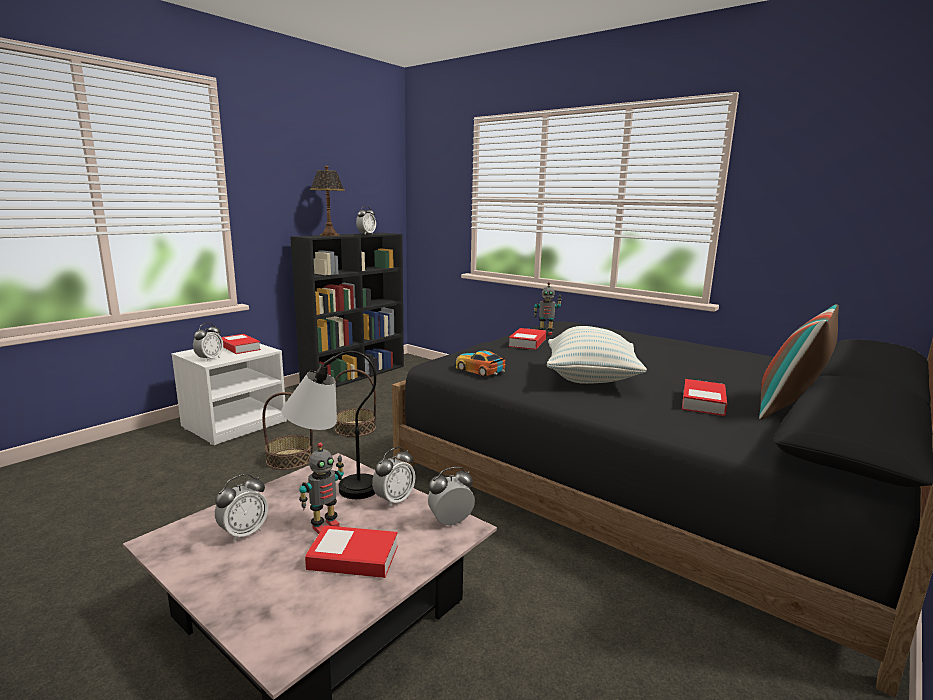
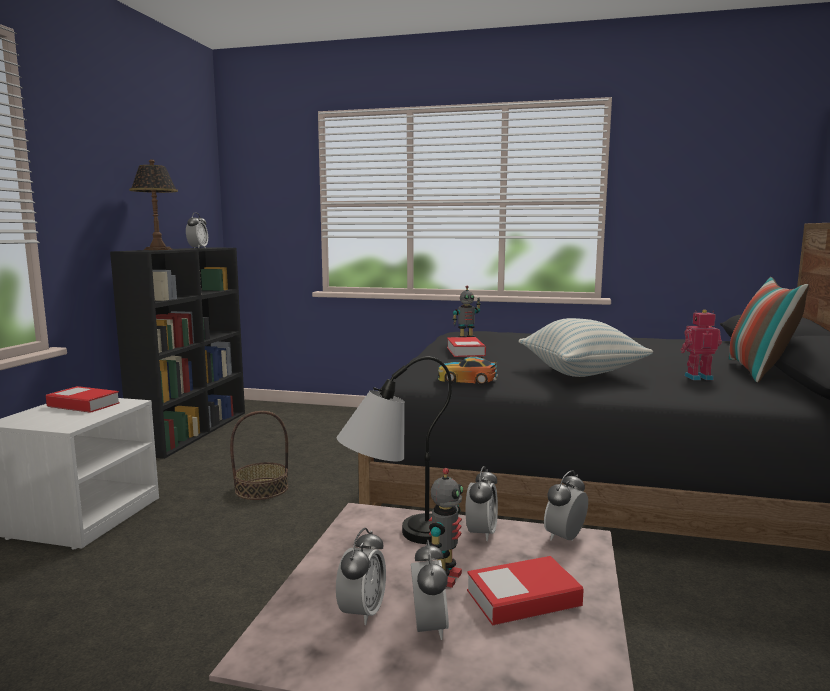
camera: 25 degrees left, 5 degrees down
alarm clock [193,323,223,361] -> alarm clock moved to [411,540,449,640]
basket [262,392,313,470] -> none
book [682,379,727,416] -> toy robot [681,310,722,380]

